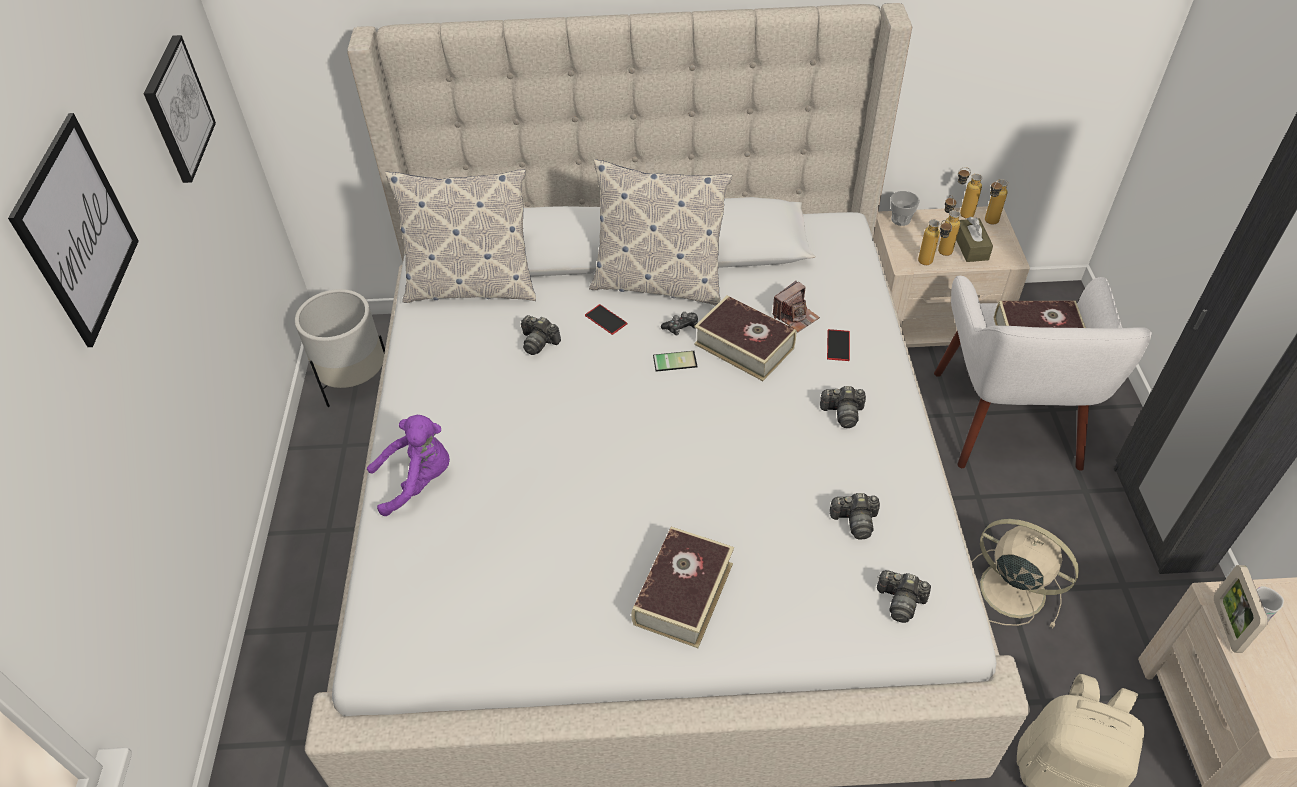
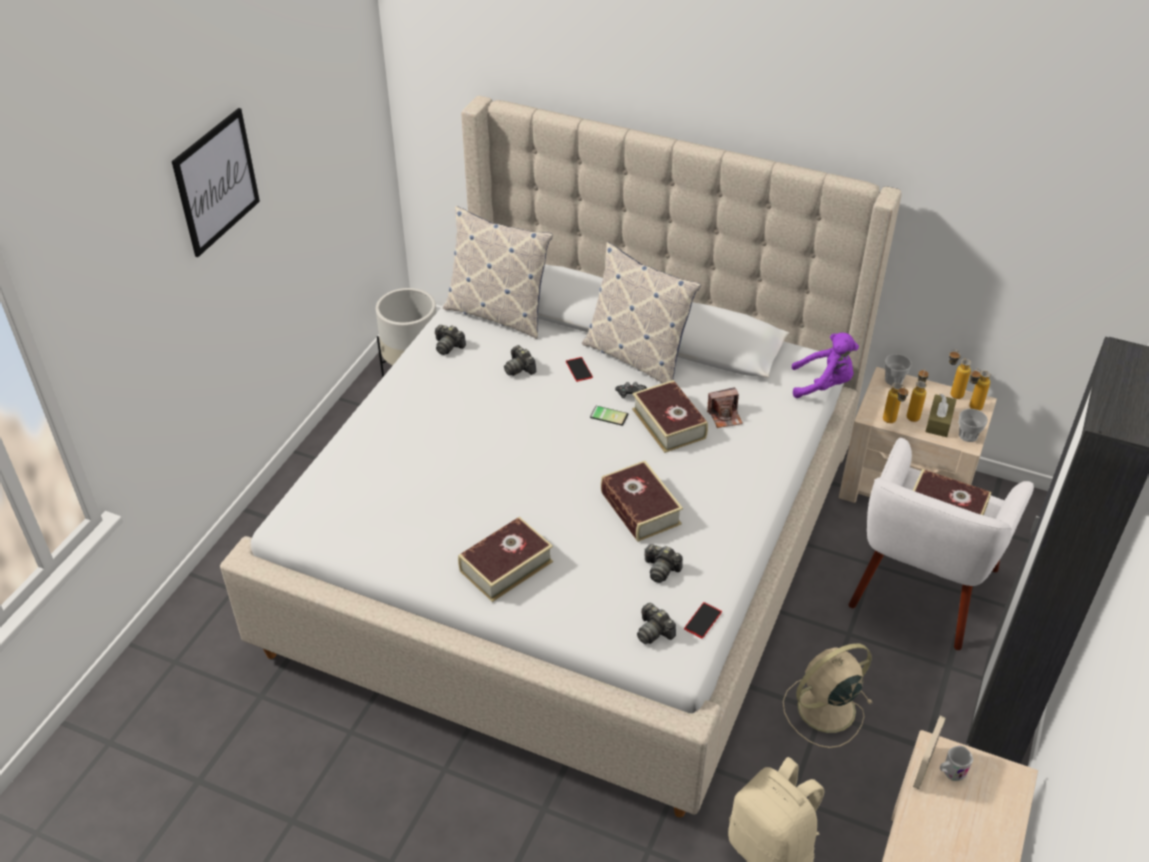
camera: 25 degrees right, 5 degrees down
picture [143,35,216,183] -> none
purple plush toy [367,415,450,516] -> purple plush toy moved to [791,333,859,398]
camera [820,386,866,428] -> camera moved to [435,325,466,355]
phone [827,329,850,361] -> phone moved to [684,602,722,638]
beige fan [972,519,1079,628] -> beige fan turned 90 degrees counterclockwise [783,643,873,748]
none -> book [601,461,683,542]
none -> cup [959,409,988,442]

